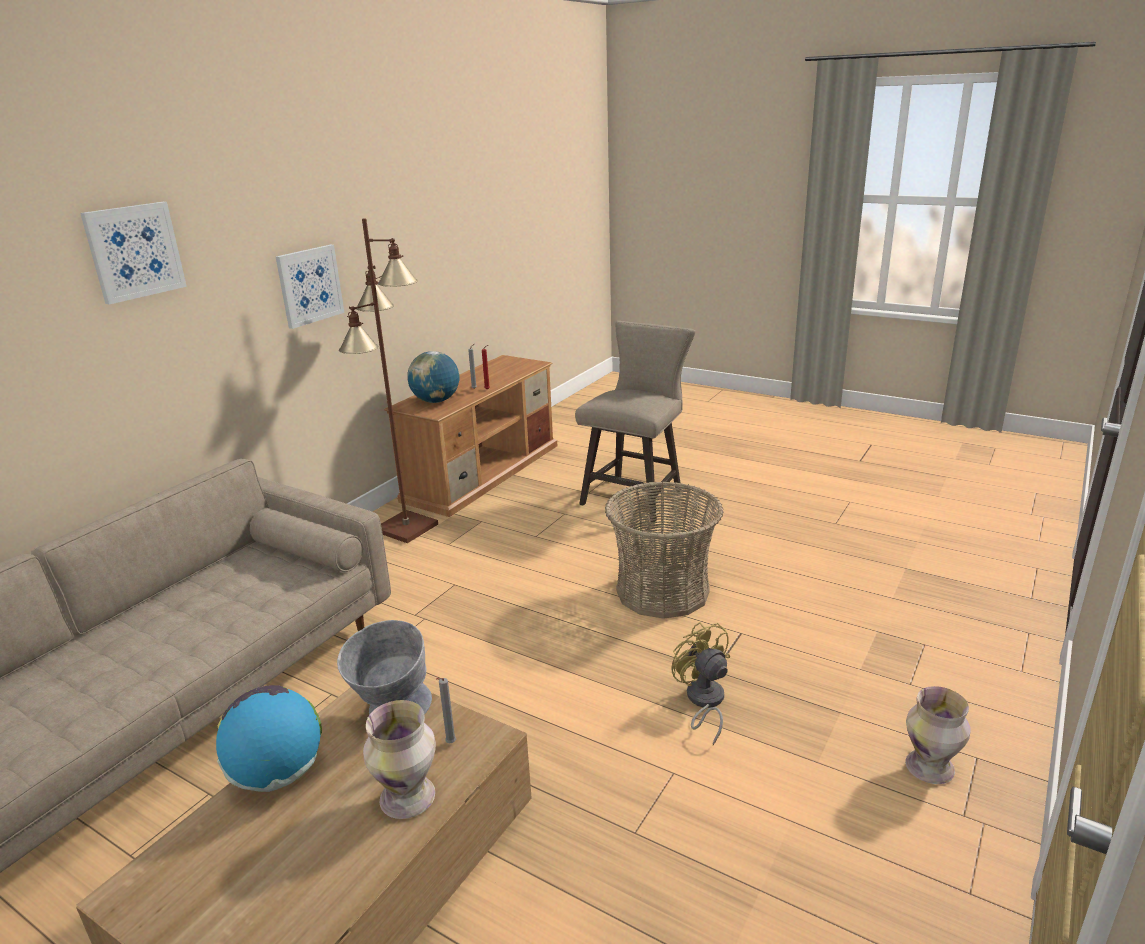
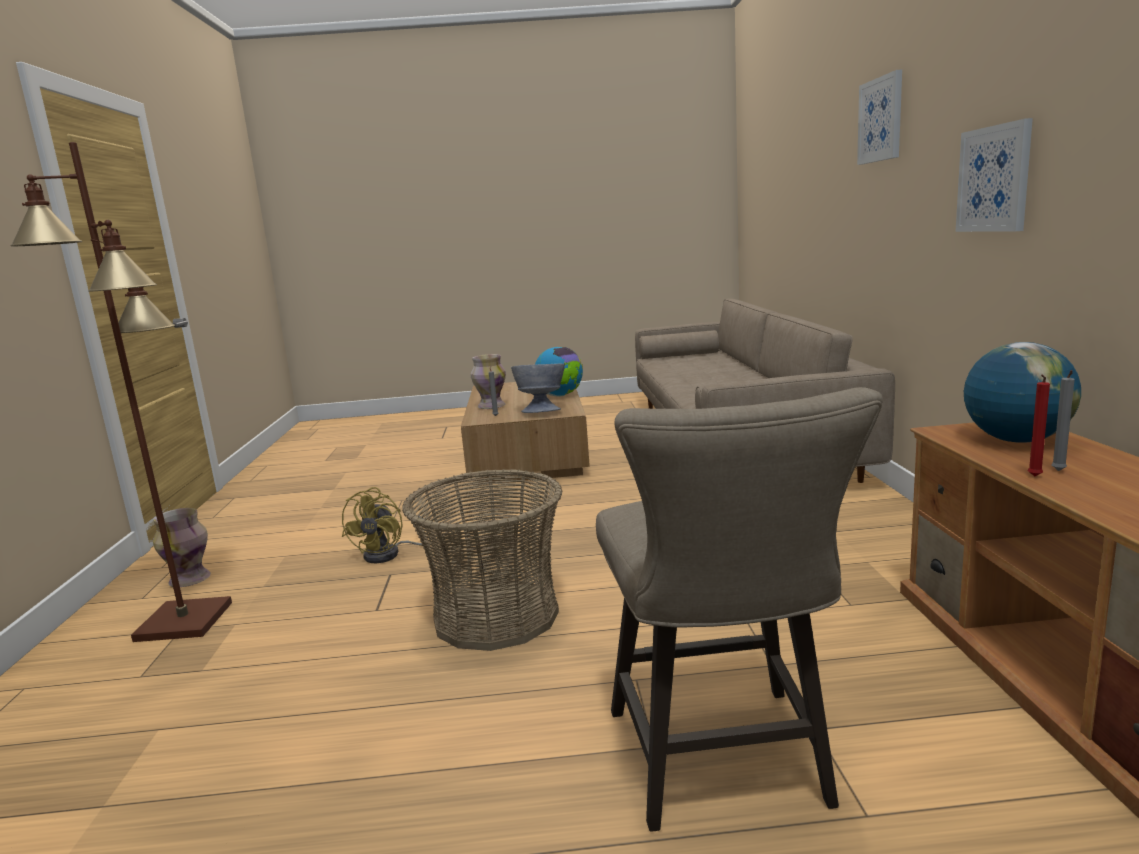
camera: 145 degrees right, 10 degrees down
brown floor lamp [339,218,438,543] -> brown floor lamp moved to [10,142,232,642]
yellow fan [671,622,730,745] -> yellow fan turned 75 degrees clockwise [342,487,426,563]

